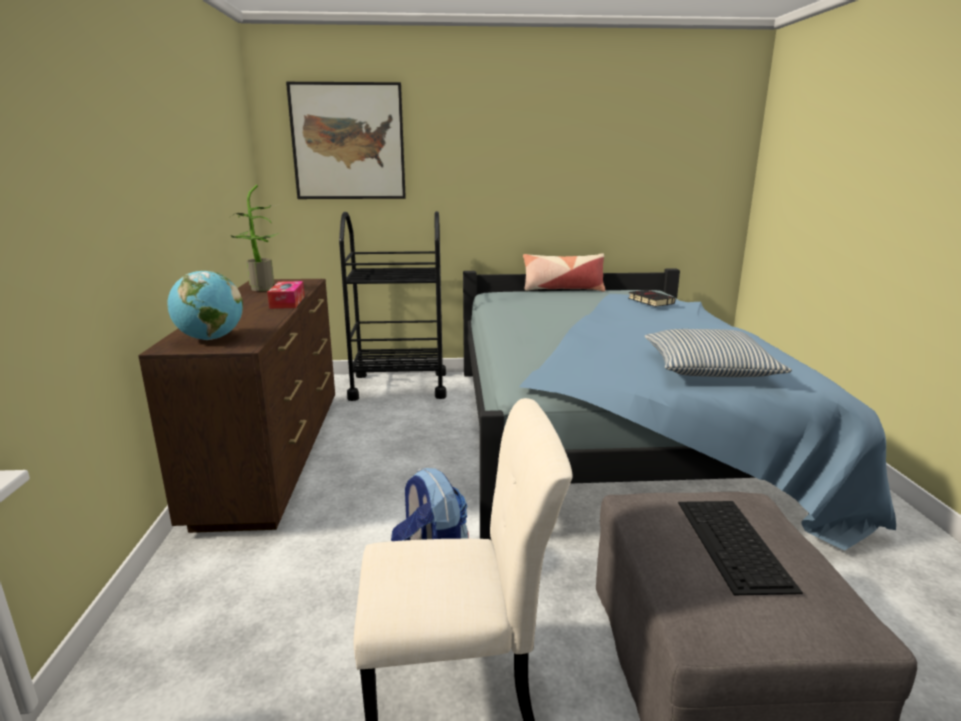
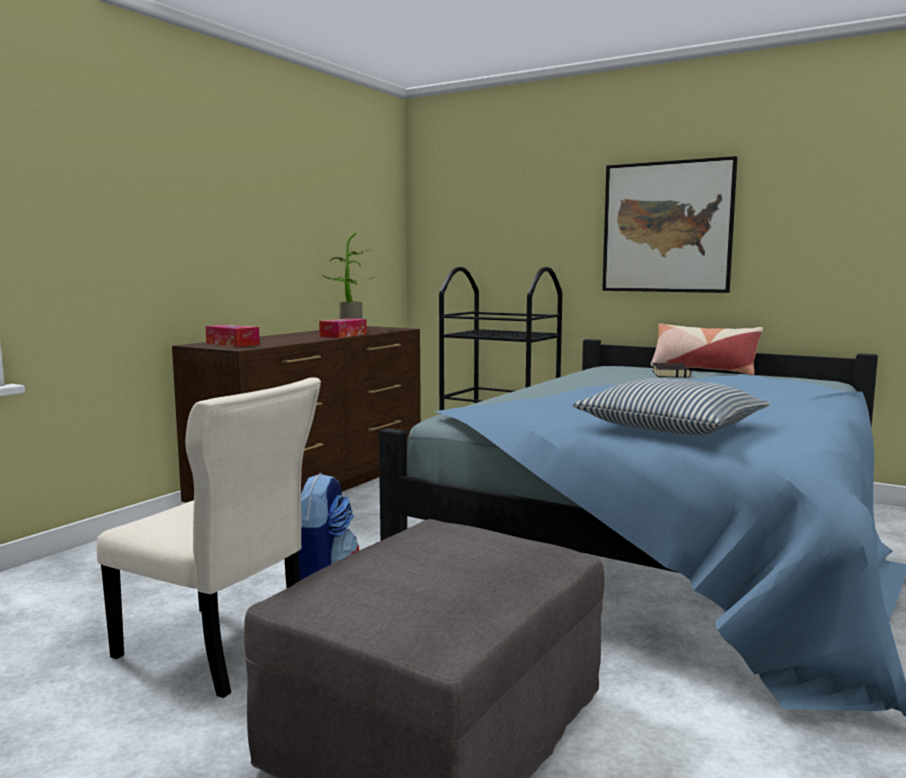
camera: 35 degrees right, 10 degrees down
globe [168,271,243,340] -> tissue box [206,325,260,347]
picture [286,82,406,199] -> picture moved to [602,156,738,293]
black book [629,290,675,307] -> black book moved to [652,363,691,378]
keyboard [678,501,803,595] -> none

